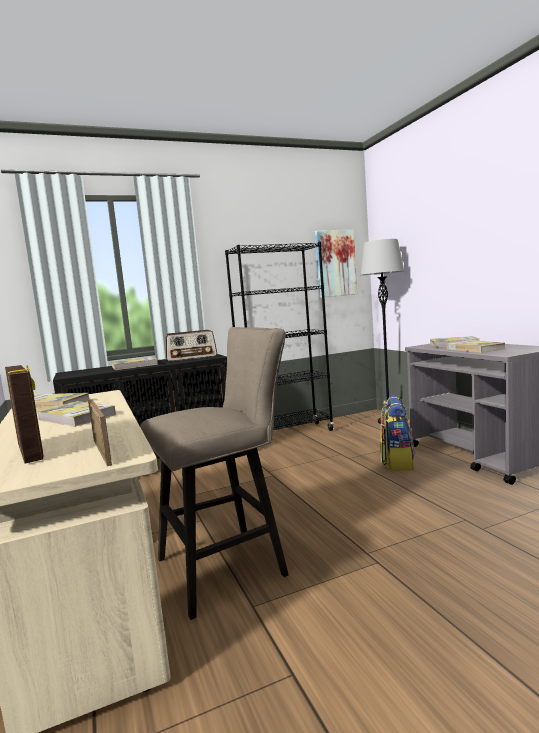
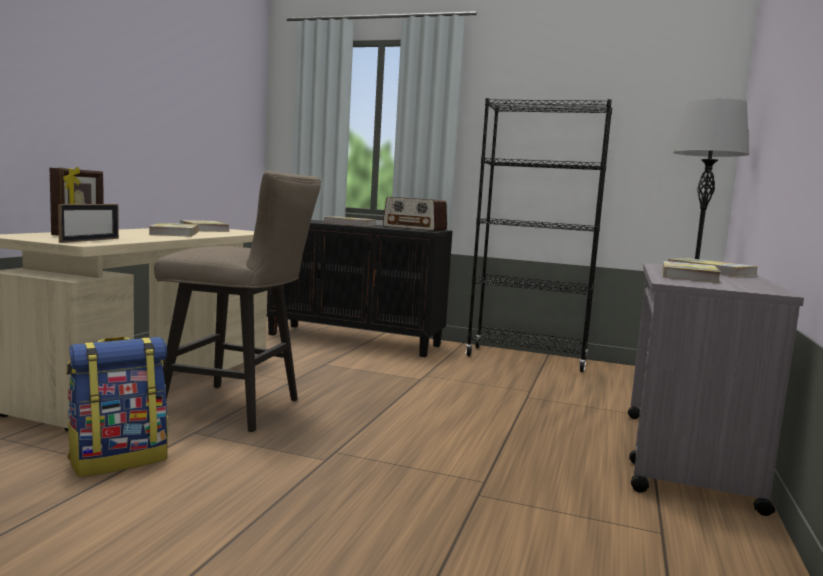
camera: 40 degrees right, 0 degrees up
picture [315,230,357,297] -> none
backpack [380,396,415,470] -> backpack moved to [66,337,168,477]

